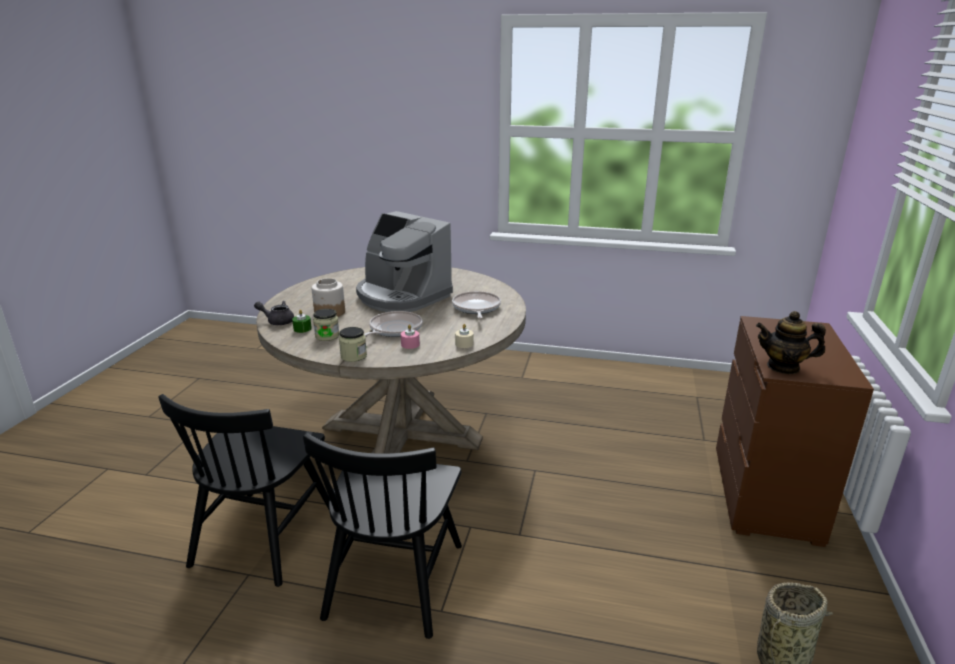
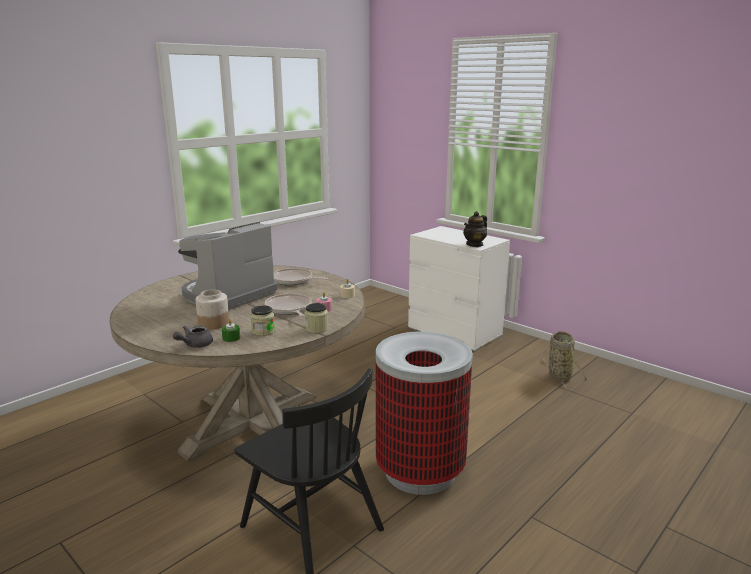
camera: 60 degrees left, 5 degrees down
black chair [303,433,462,639] -> trash can [376,331,473,495]
coffee machine [356,211,453,312] -> coffee machine turned 150 degrees clockwise [178,222,278,310]
brown dresser [716,316,874,547] -> white dresser [408,226,510,351]

